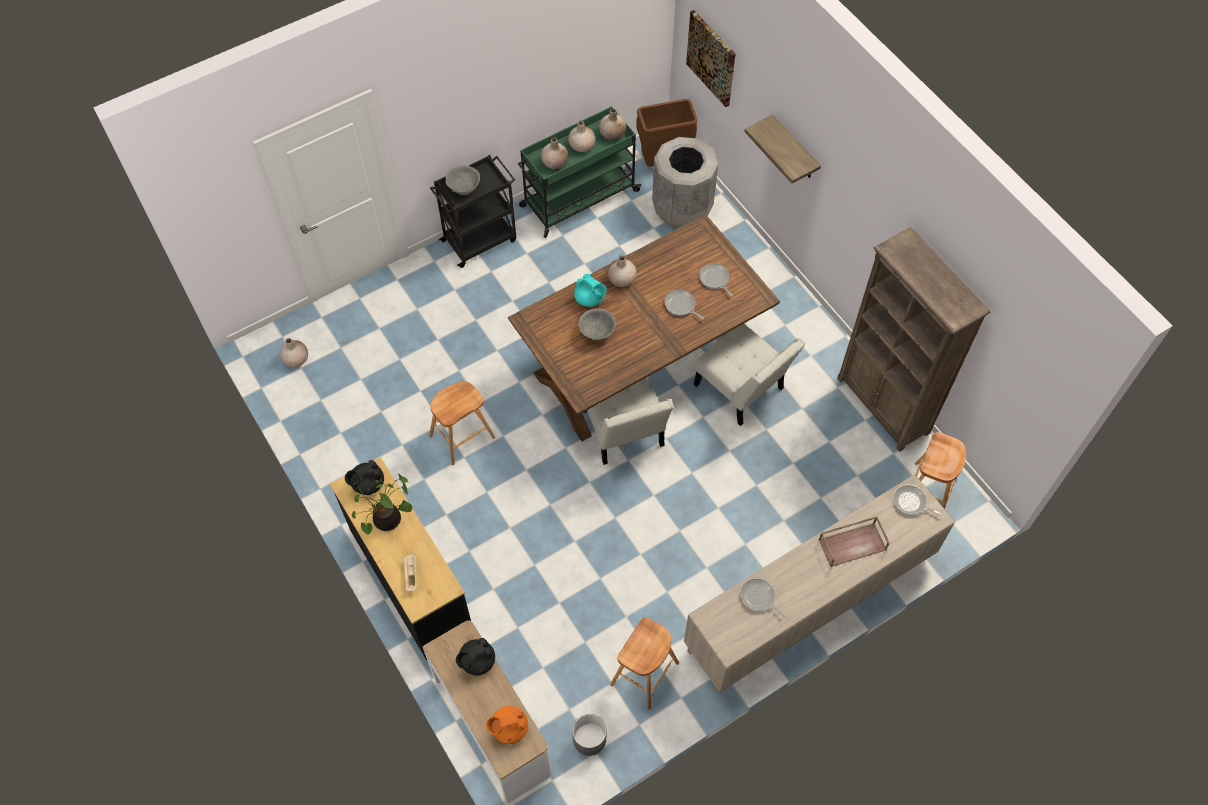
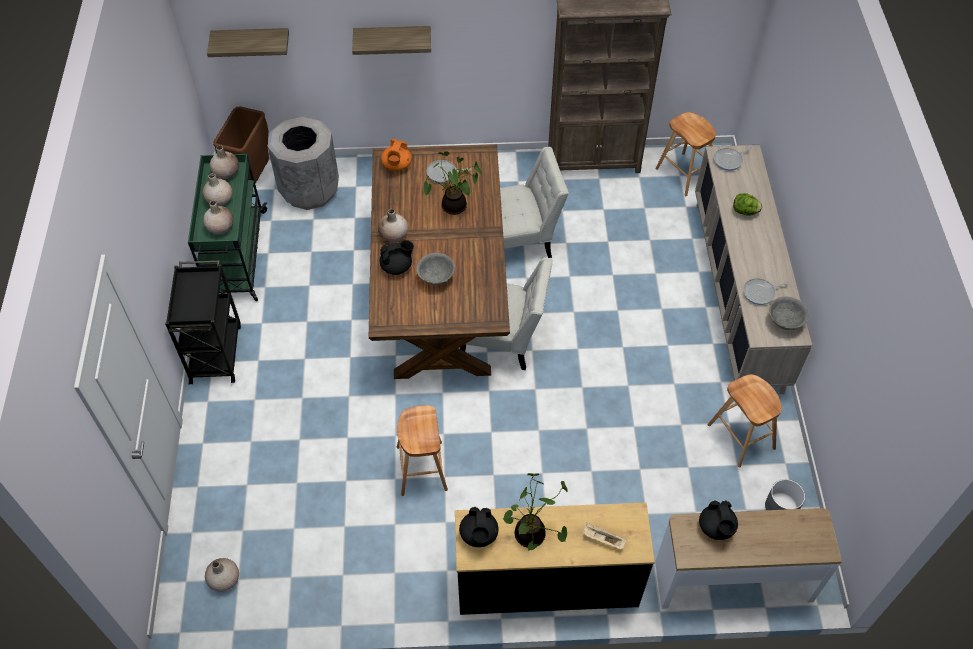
camera: 60 degrees left, 5 degrees down
grey bowl [445,165,480,195] -> grey bowl moved to [769,296,809,330]
orange teapot [486,706,528,744] -> orange teapot moved to [381,139,412,171]
turquoise teapot [574,274,607,307] -> black teapot [380,240,414,275]
frying pan [665,289,704,319] -> potted plant [423,151,482,215]
picture [686,10,735,107] -> shelf [207,28,289,57]
brown tray [819,516,890,567] -> lettuce [733,193,762,216]

